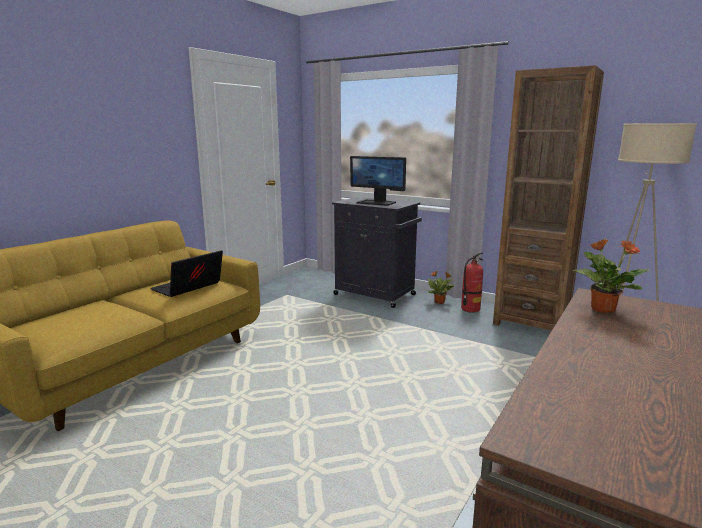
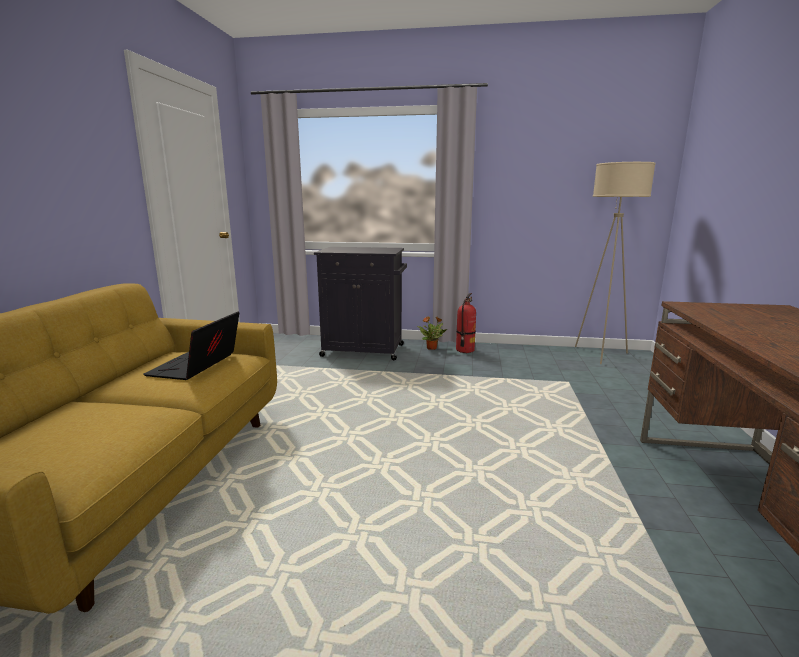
camera: 25 degrees left, 0 degrees up
monitor [350,156,406,206] -> none
brown bookcase [493,65,604,331] -> none
potted plant [573,238,650,313] -> none

